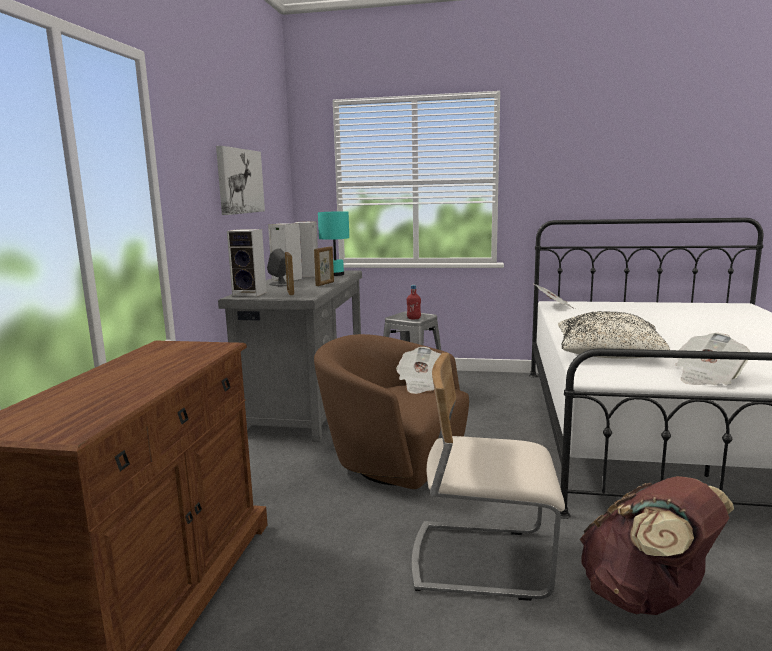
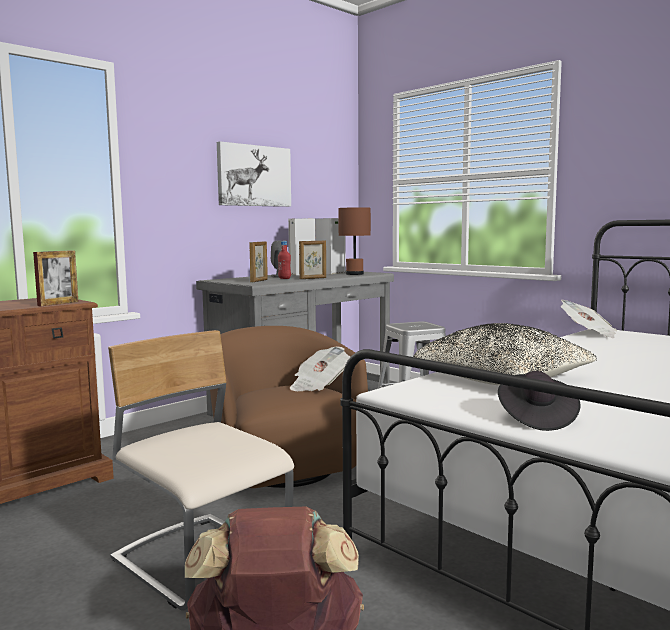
camera: 35 degrees right, 5 degrees down
speaker [227,229,267,297] -> none
turquoise table lamp [318,211,349,276] -> brown table lamp [338,207,371,275]
red bottle [407,285,421,319] -> red bottle moved to [278,241,291,279]
newspaper [676,333,750,385] -> black hat [498,371,580,431]
none -> picture frame [33,250,79,306]

